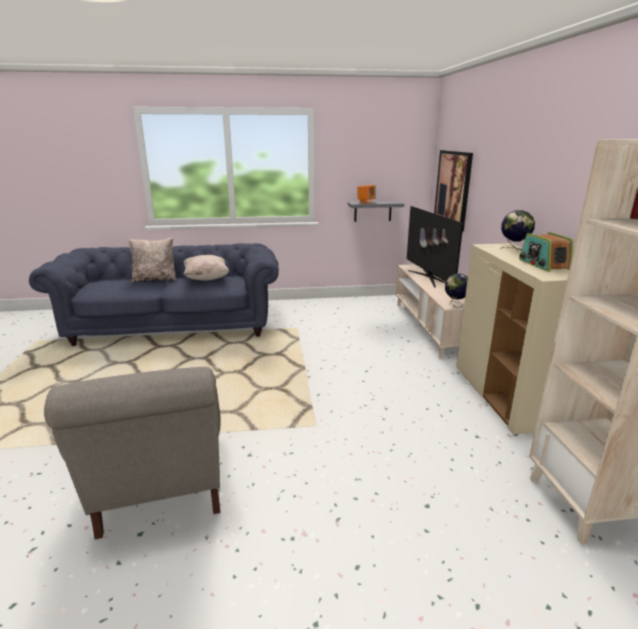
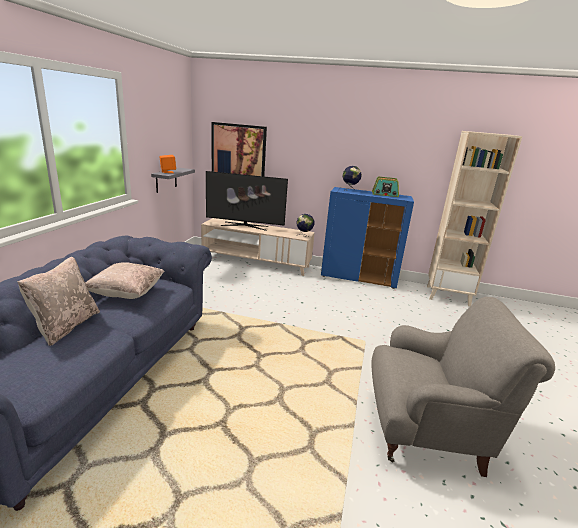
camera: 70 degrees left, 0 degrees up
beige cabinet [456,243,569,435] -> blue cabinet [321,187,414,289]

